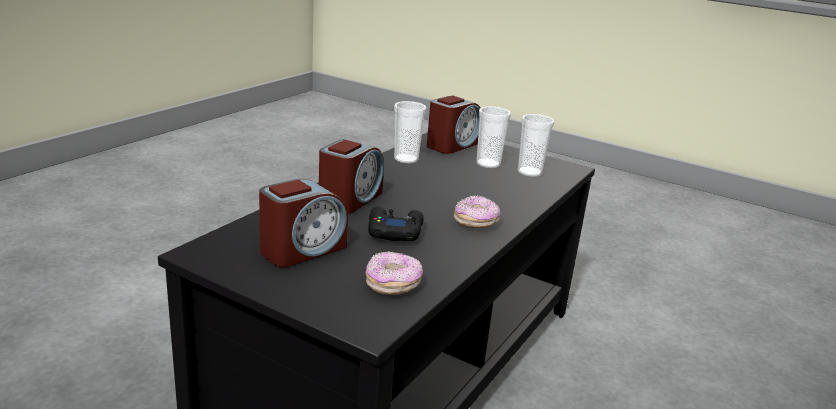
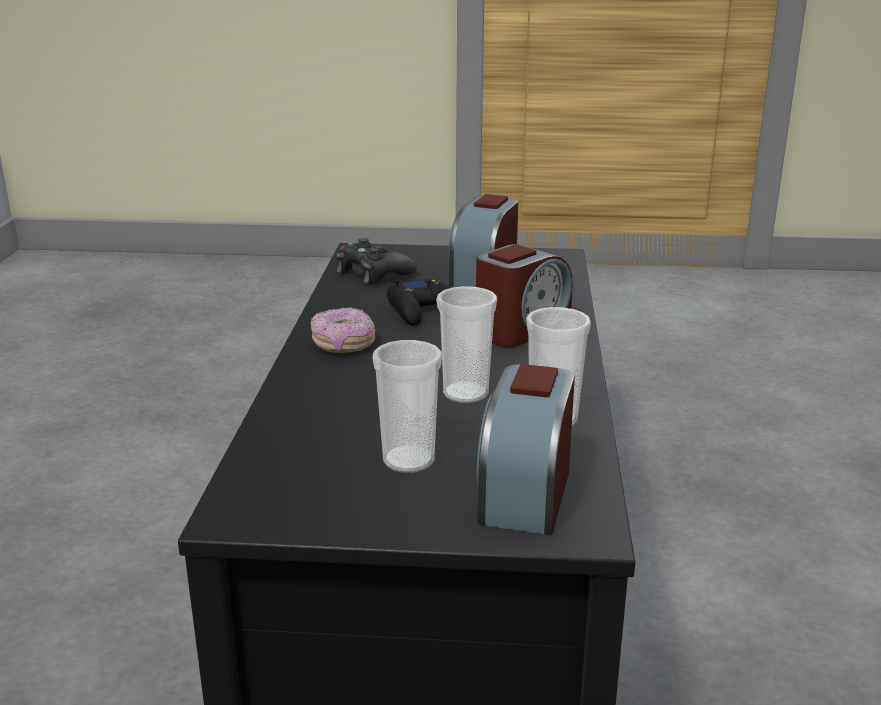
camera: 155 degrees right, 0 degrees up
alarm clock [319,139,384,214] -> alarm clock turned 135 degrees counterclockwise [476,244,573,347]
donut [365,252,423,295] -> black game controller [336,238,417,284]
cup [518,114,554,177] -> cup moved to [436,286,497,403]

